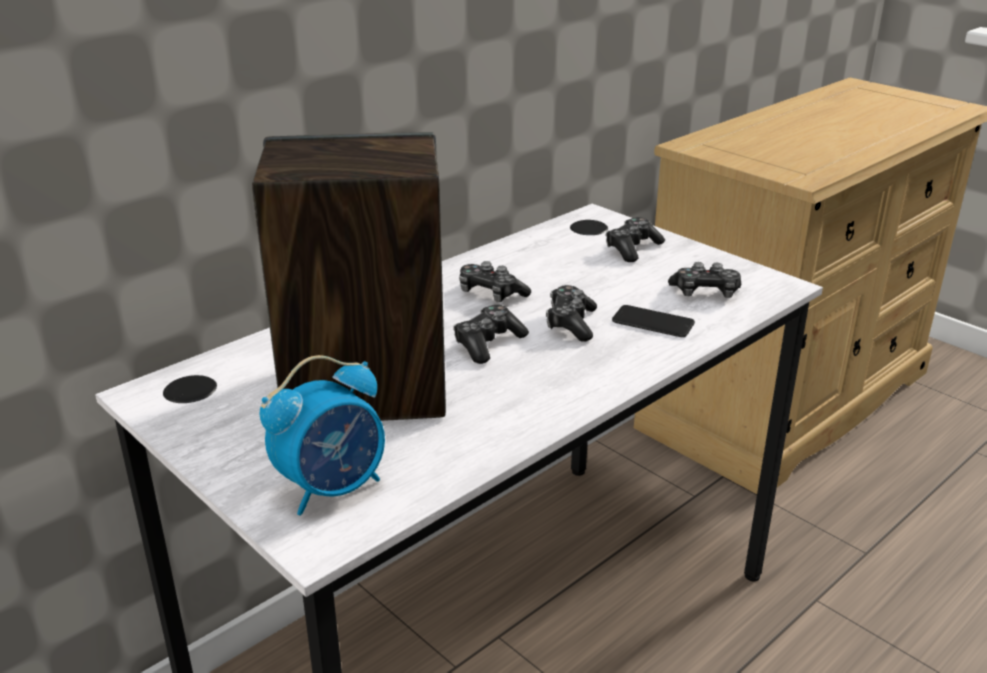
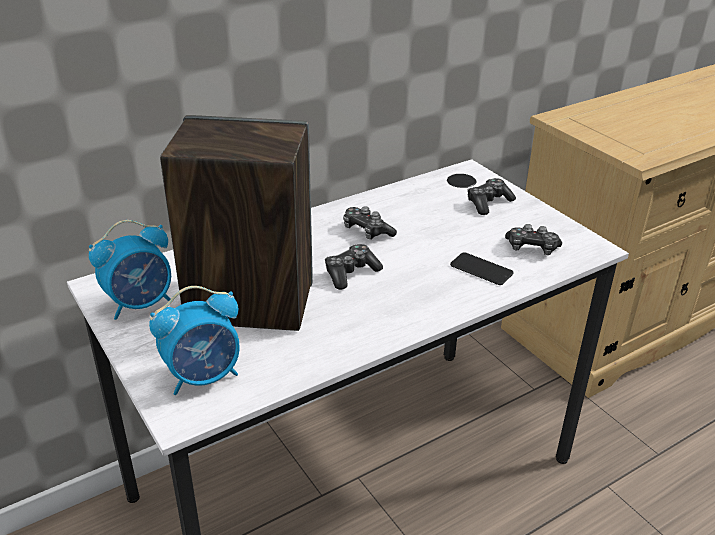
camera: 10 degrees right, 5 degrees up
game controller [546,285,597,341] -> none
none -> alarm clock [89,220,171,320]

